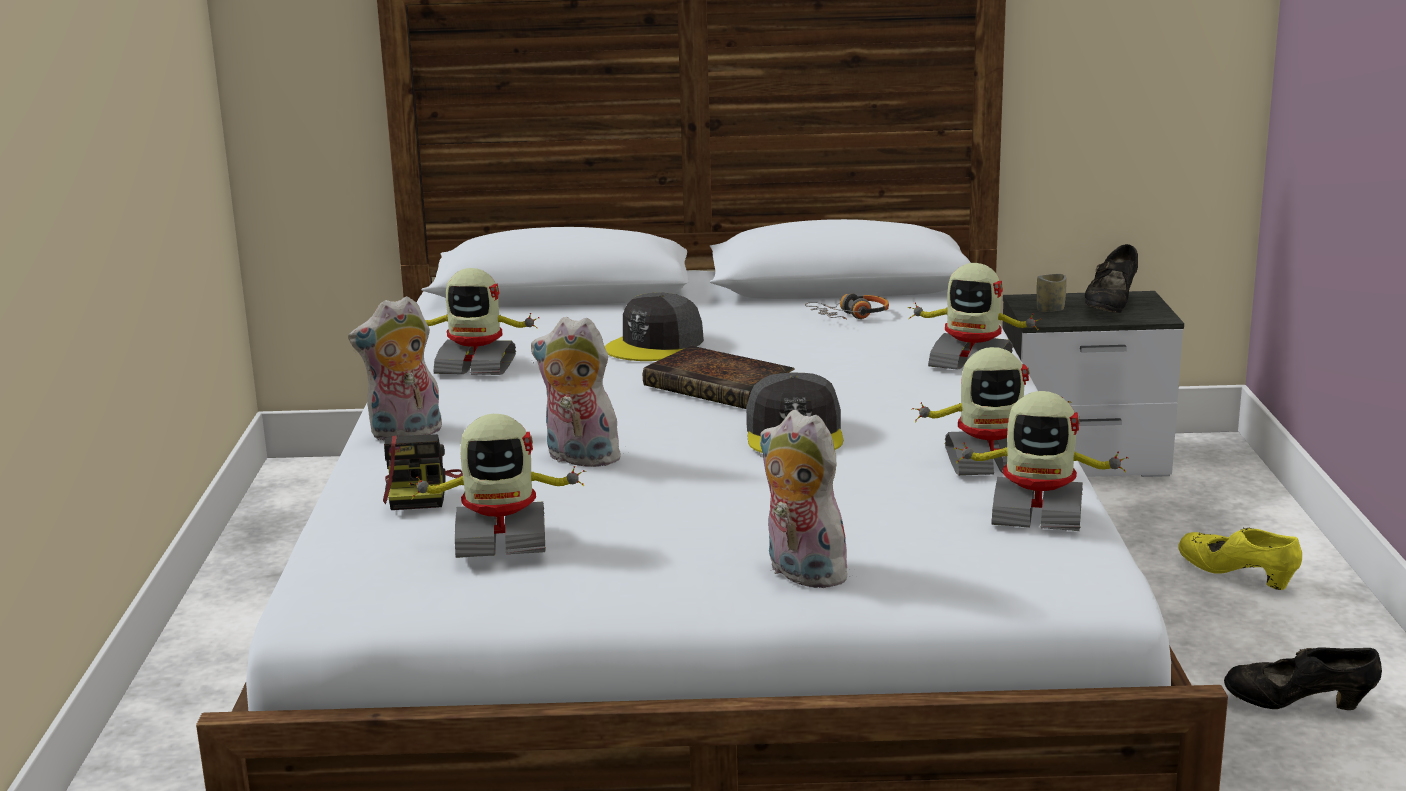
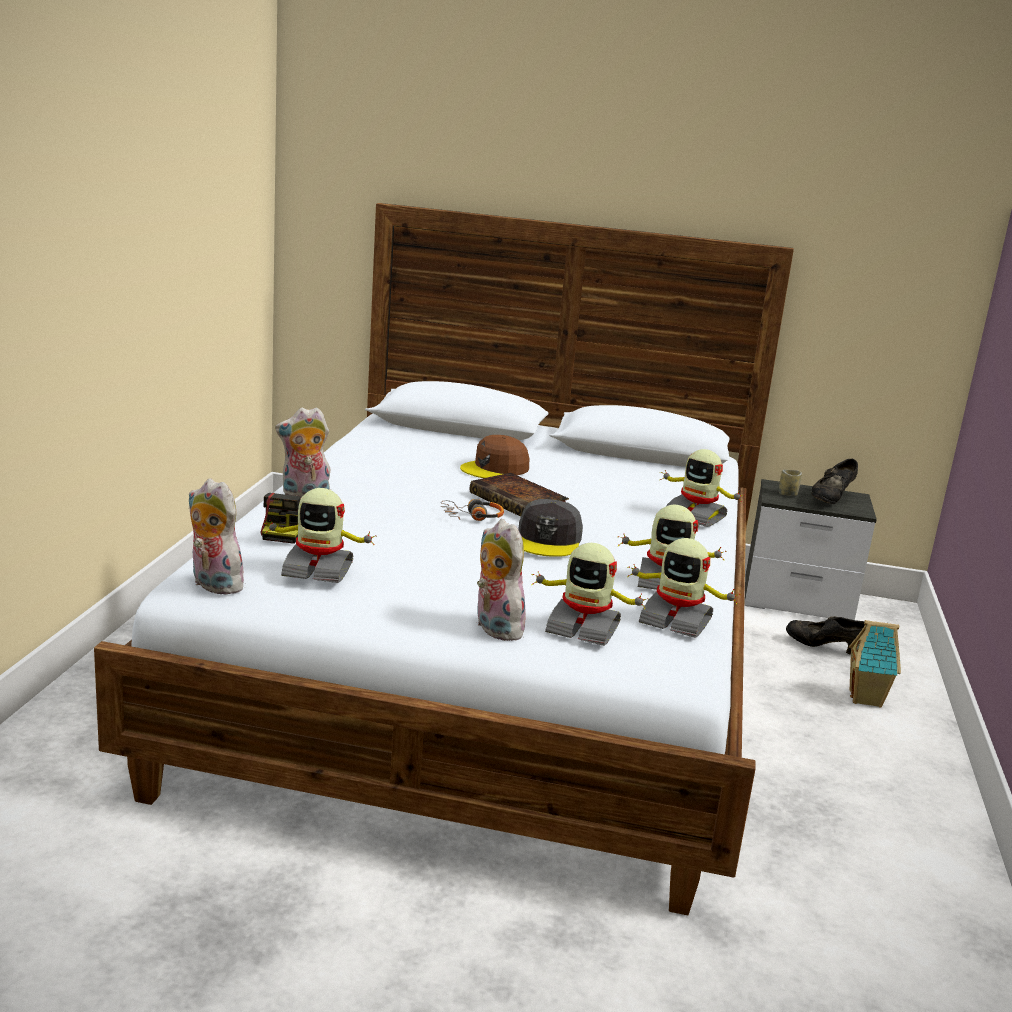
camera: 10 degrees right, 0 degrees up
toy robot [425,268,539,375] -> toy robot moved to [532,543,648,646]
plush toy [531,317,629,467] -> plush toy moved to [188,478,250,595]
grey cap [605,292,704,361] -> brown cap [460,435,529,478]
headphones [805,293,889,319] -> headphones moved to [441,499,504,521]
yellow shoe [1178,528,1302,590] -> toy house [849,620,901,707]
black shoe [1224,647,1382,710] -> black shoe moved to [786,616,865,655]

